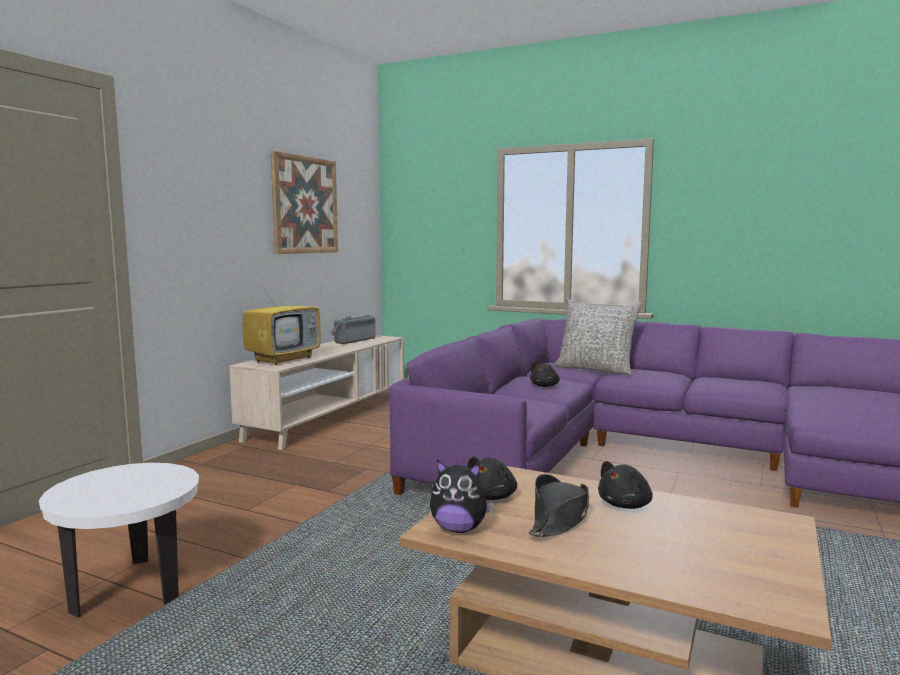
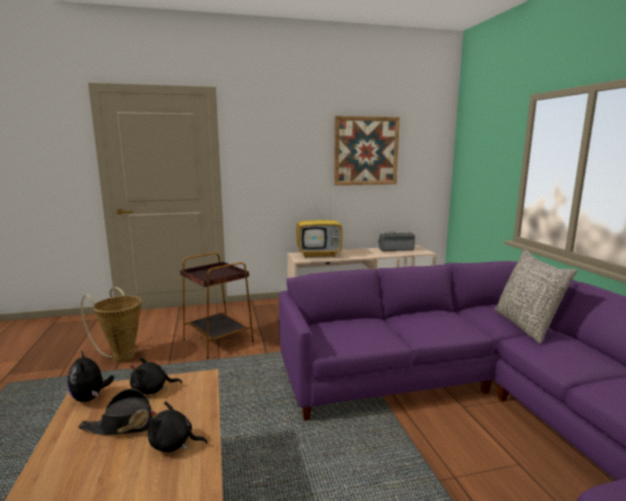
camera: 50 degrees right, 5 degrees up
white side table [39,463,199,618] -> basket [81,287,141,362]
black plush toy [530,362,560,387] -> none
none -> brown side table [180,252,254,359]

